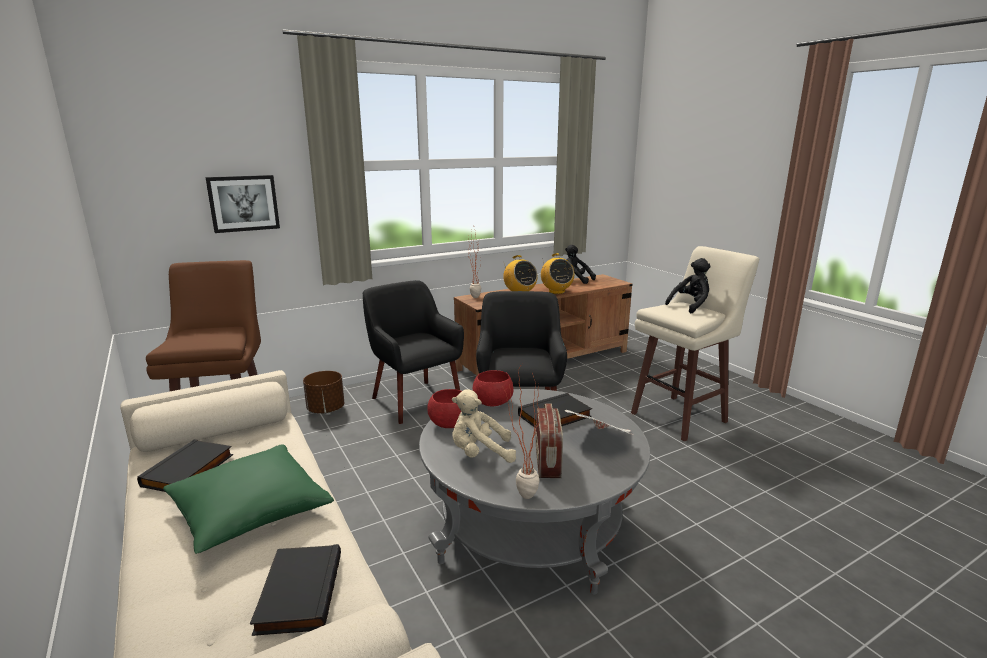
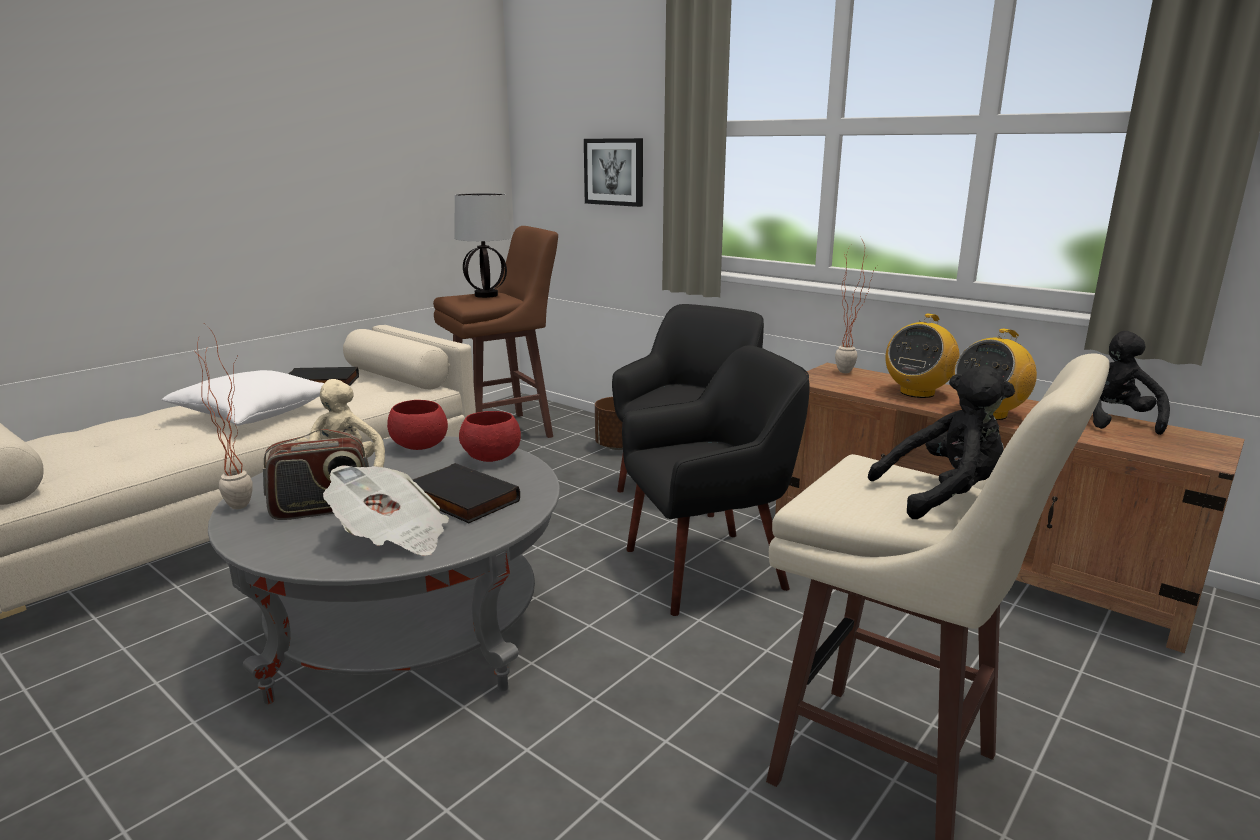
camera: 70 degrees right, 0 degrees up
green pillow [163,444,334,554] -> white pillow [162,370,324,426]
black book [250,544,341,636] -> none
black plush toy [665,258,711,313] -> black plush toy turned 45 degrees counterclockwise [868,365,1015,519]
none -> table lamp [454,193,511,298]

